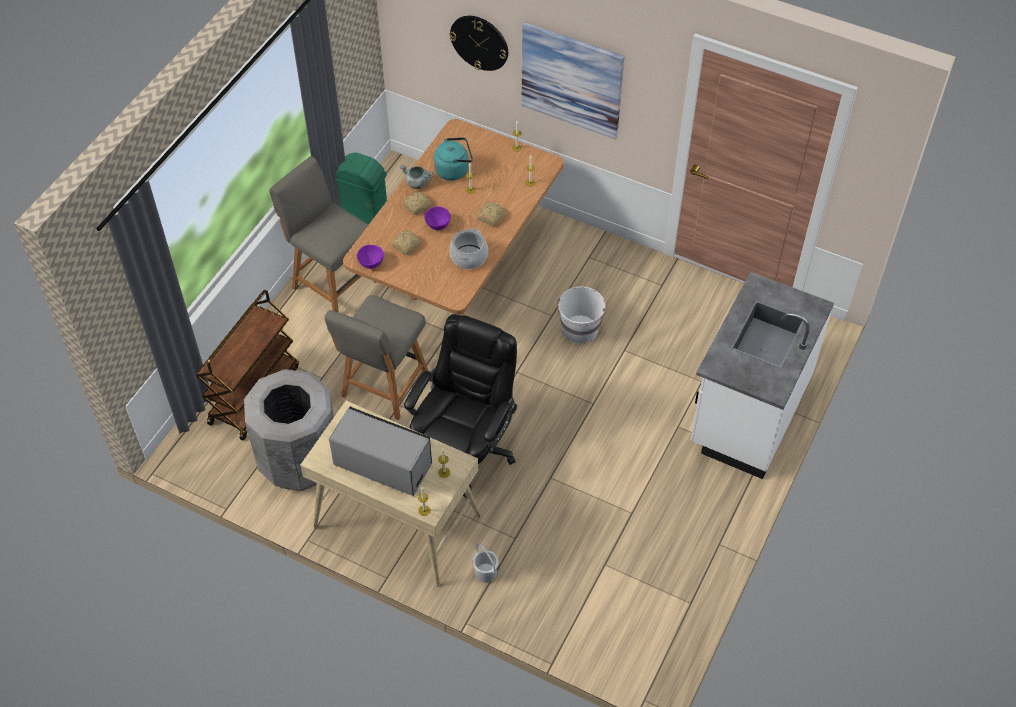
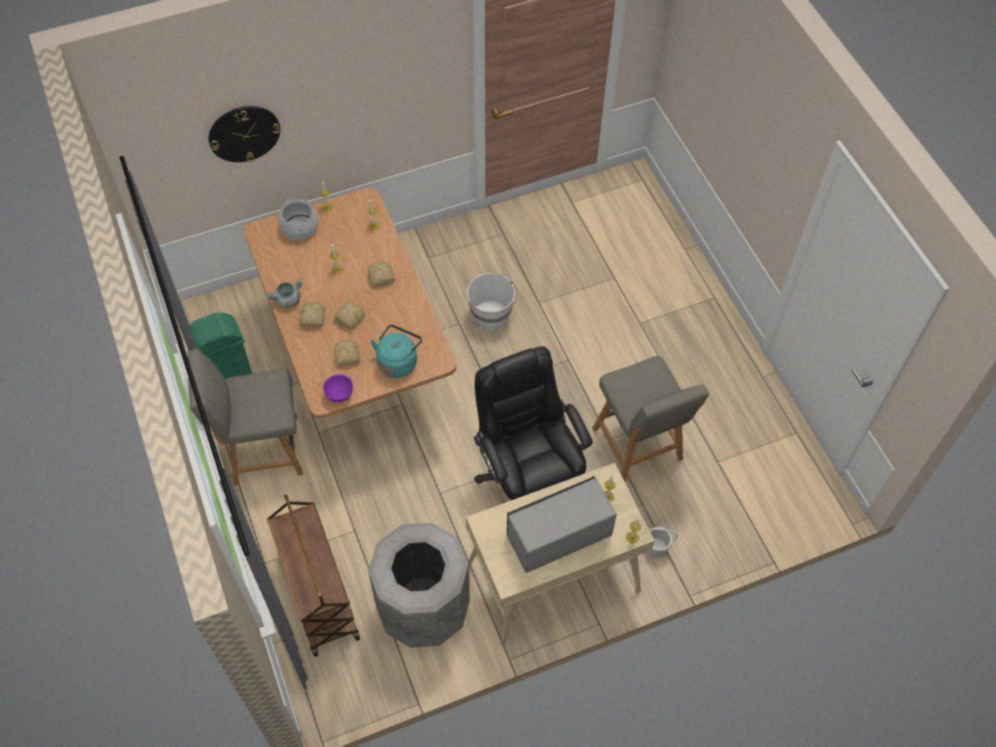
camera: 50 degrees left, 5 degrees up
grey chair [324,295,428,420] -> grey chair moved to [592,356,709,482]
purple bowl [425,206,451,230] -> bread [334,302,365,330]
turquoise kettle [434,137,473,181] -> turquoise kettle moved to [370,325,422,378]
cooking pot [449,228,488,269] -> cooking pot moved to [278,199,319,240]
picture [521,22,624,139] -> none
white counter [690,272,834,479] -> none

